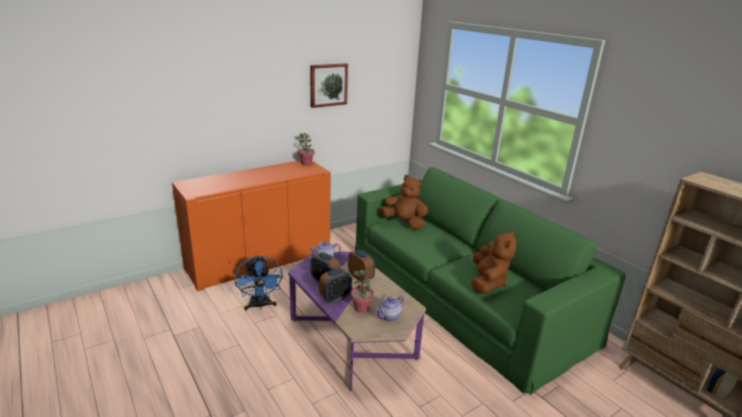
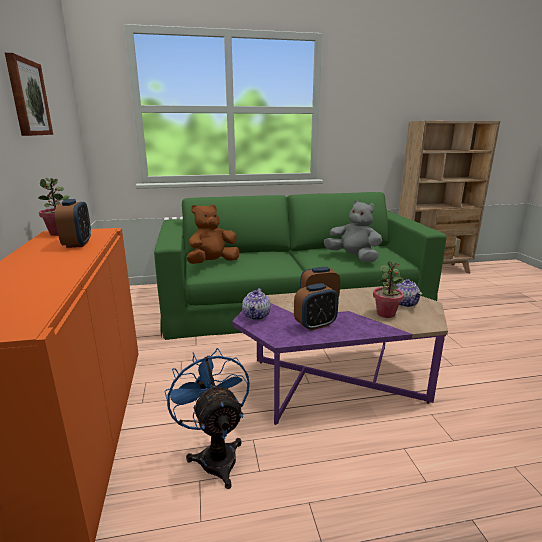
camera: 65 degrees left, 5 degrees down
blue fan [235,255,283,310] -> blue fan turned 120 degrees counterclockwise [164,348,250,489]
alarm clock [319,268,352,303] -> alarm clock moved to [55,199,91,248]
brown plush toy [471,231,517,294] -> grey plush toy [324,200,382,262]

